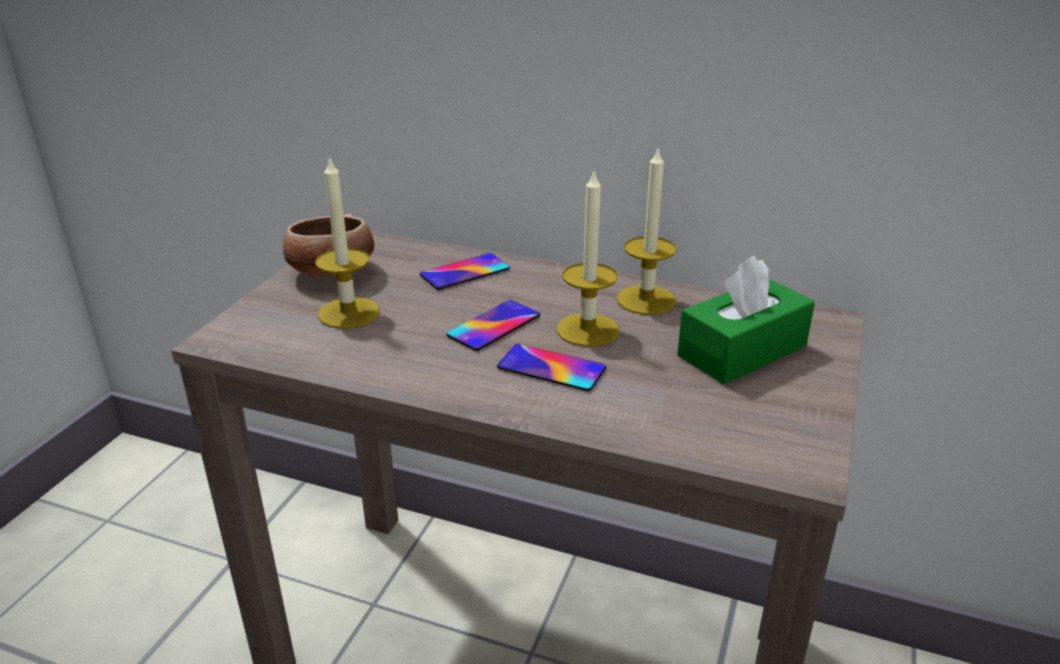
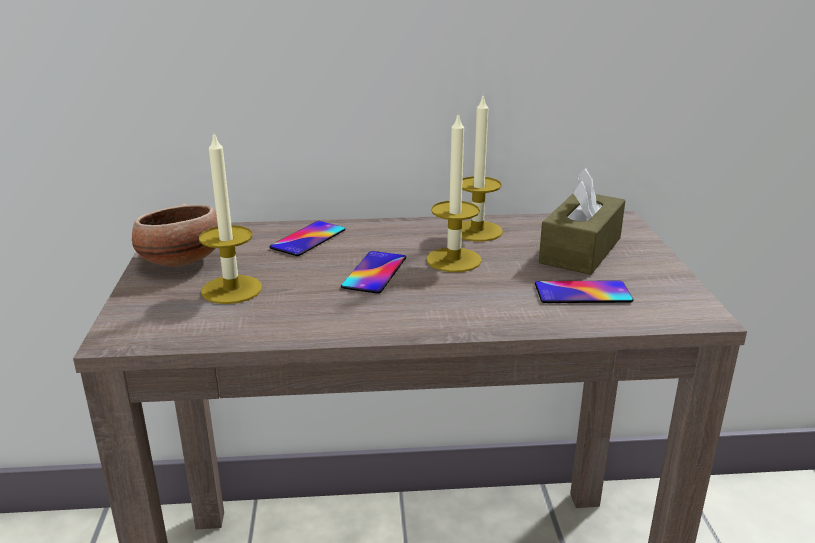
camera: 25 degrees left, 5 degrees down
phone [497,344,606,391] -> phone moved to [535,280,634,303]
green tissue box [677,255,815,385] -> brown tissue box [539,168,625,275]

